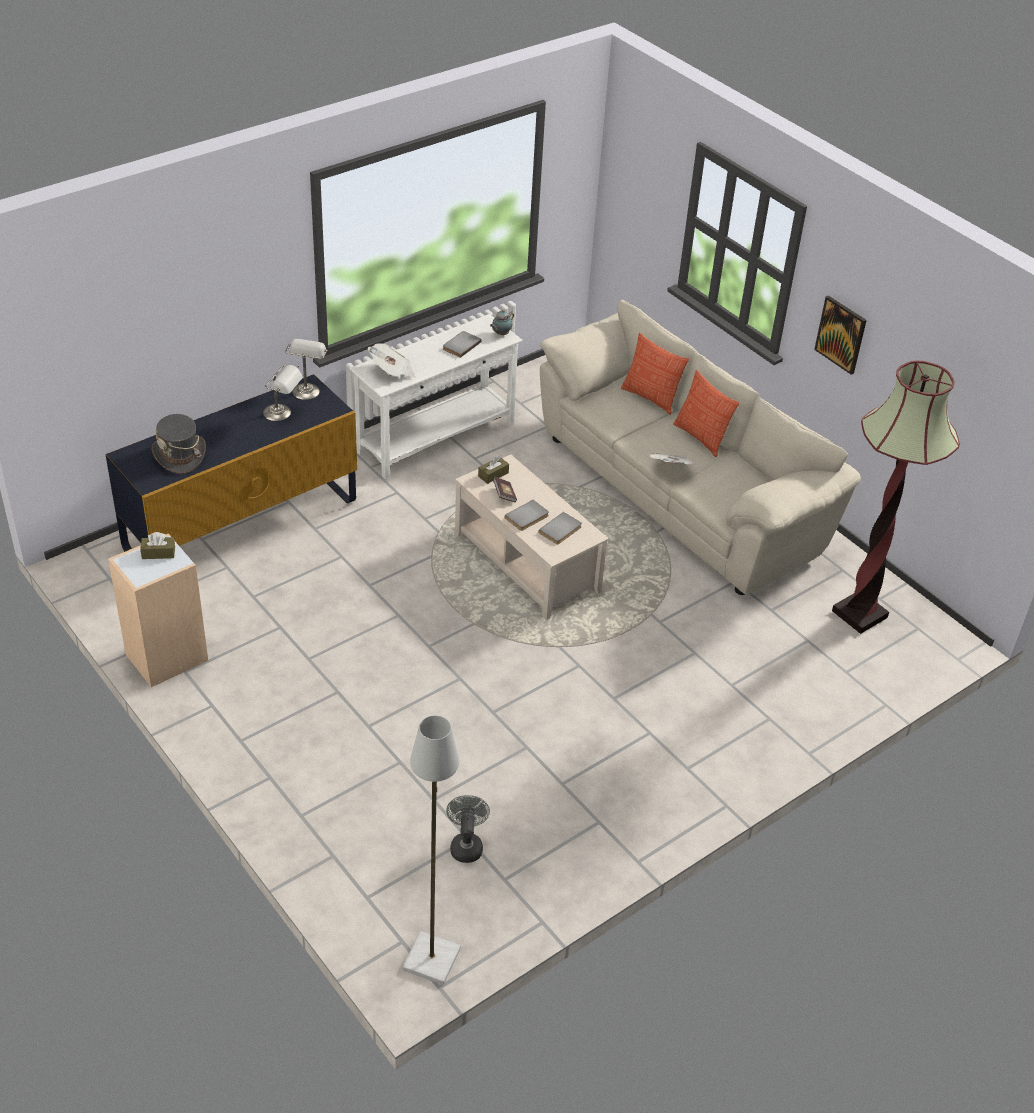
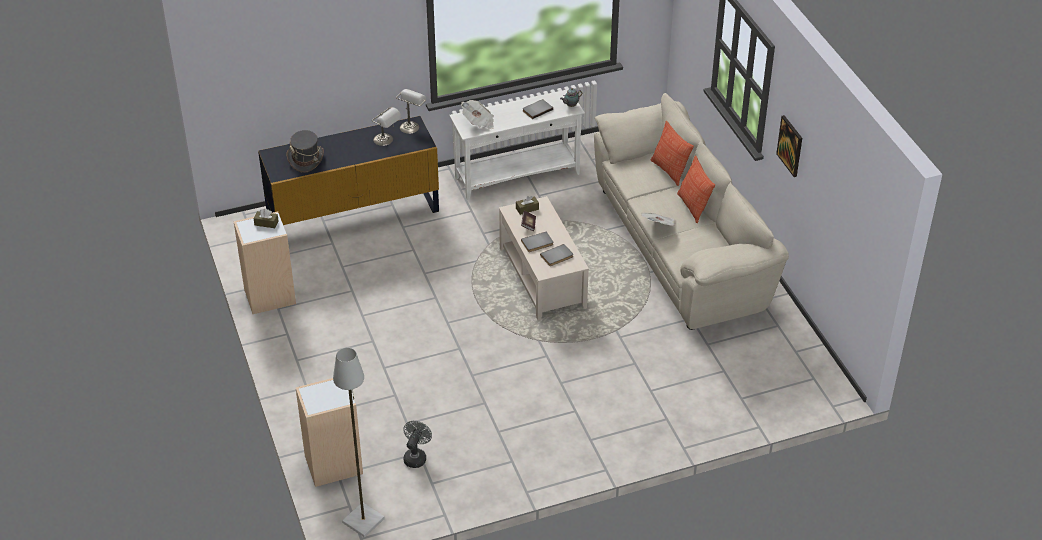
camera: 20 degrees right, 0 degrees up
floor lamp [832,361,960,634] -> none
none -> bookcase [296,378,363,487]

